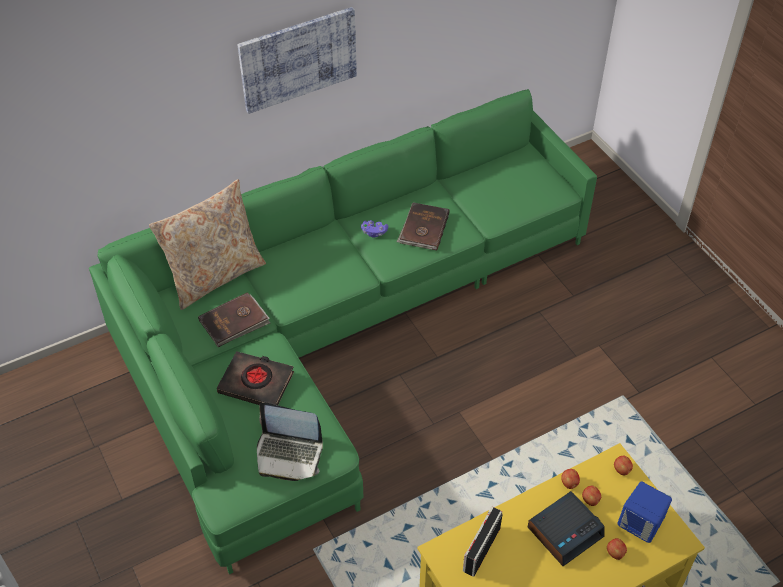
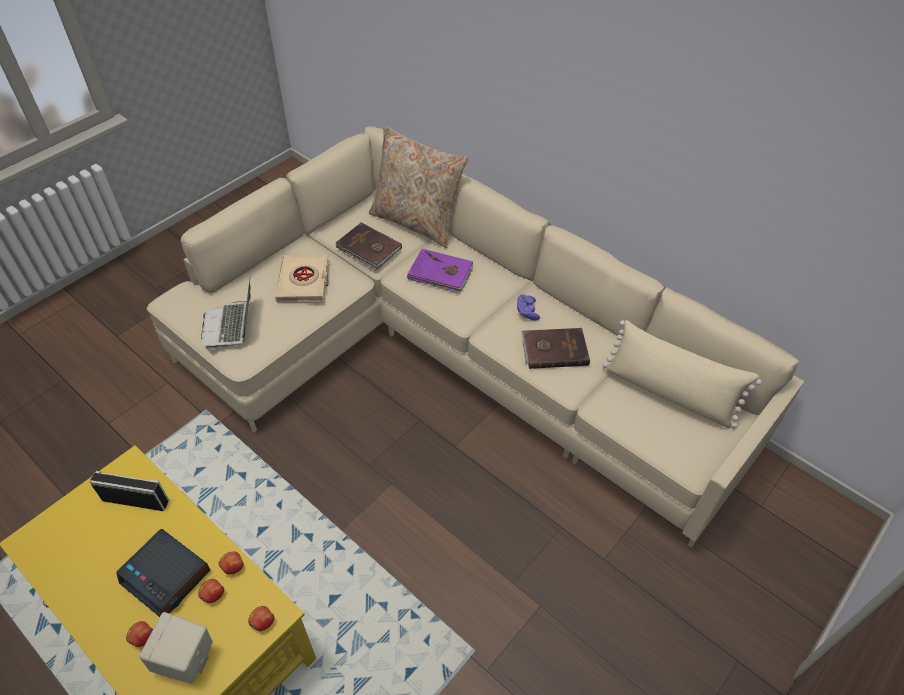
camera: 70 degrees right, 0 degrees up
green sofa [89,89,597,575] -> beige sofa [147,126,804,548]
black book [217,351,294,405] -> beige book [275,255,329,302]
picture [237,7,357,114] -> none
blue speaker [617,481,672,543] -> beige speaker [139,612,213,684]
none -> purple book [406,249,473,294]
none -> beige pillow [603,320,762,428]

